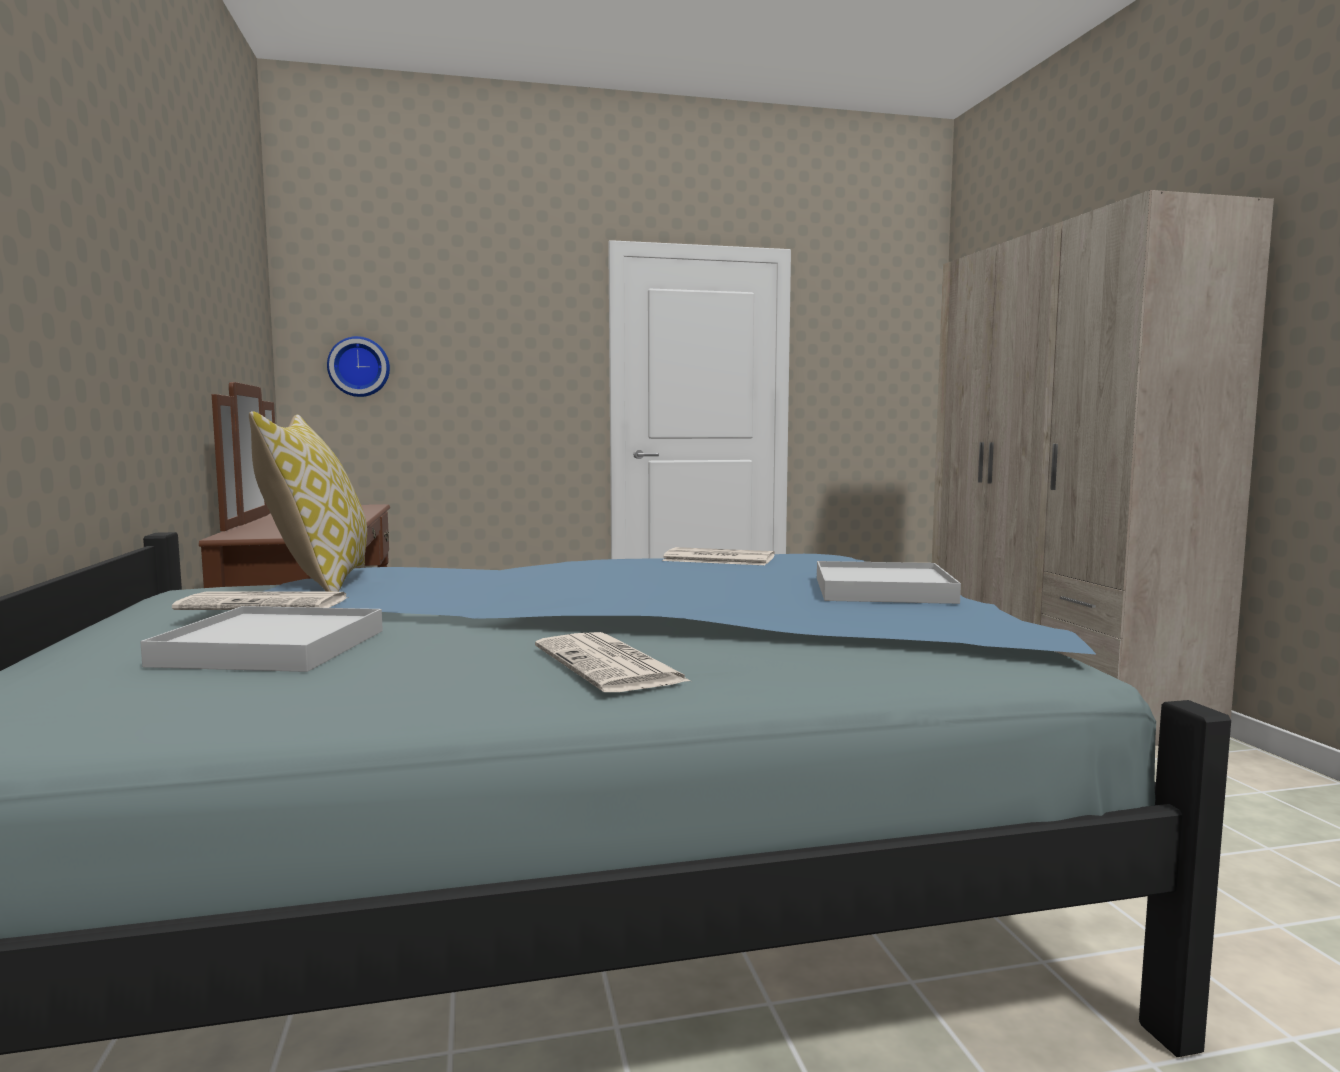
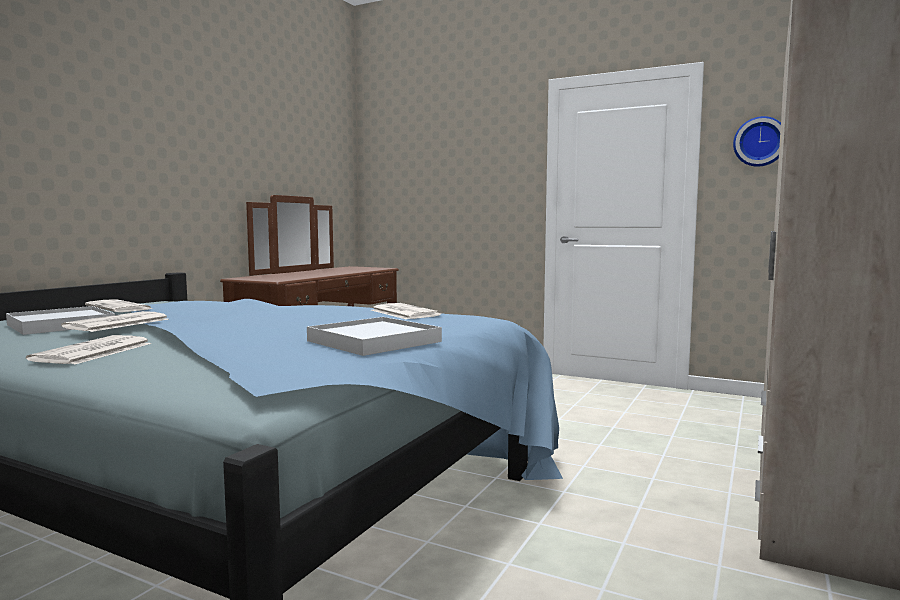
camera: 40 degrees right, 0 degrees up
pillow [249,411,367,592] -> none
wall clock [327,336,390,397] -> wall clock moved to [733,116,781,167]
none -> newspaper [61,311,168,332]

